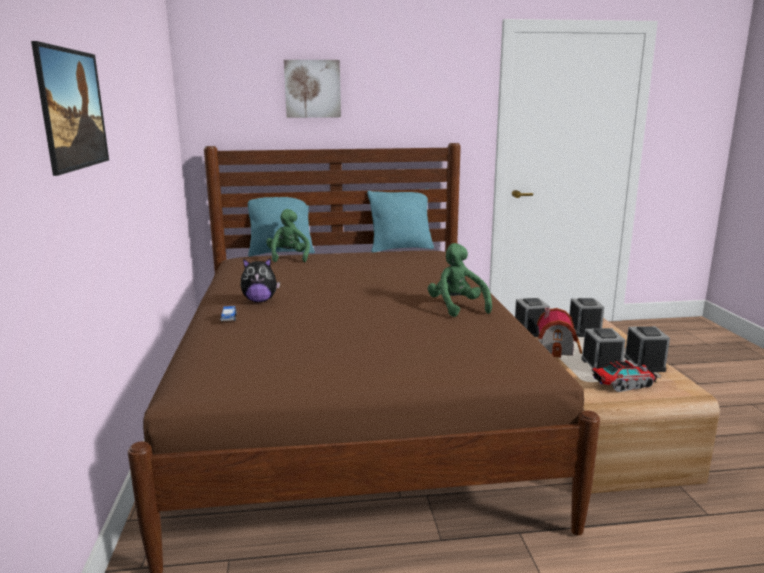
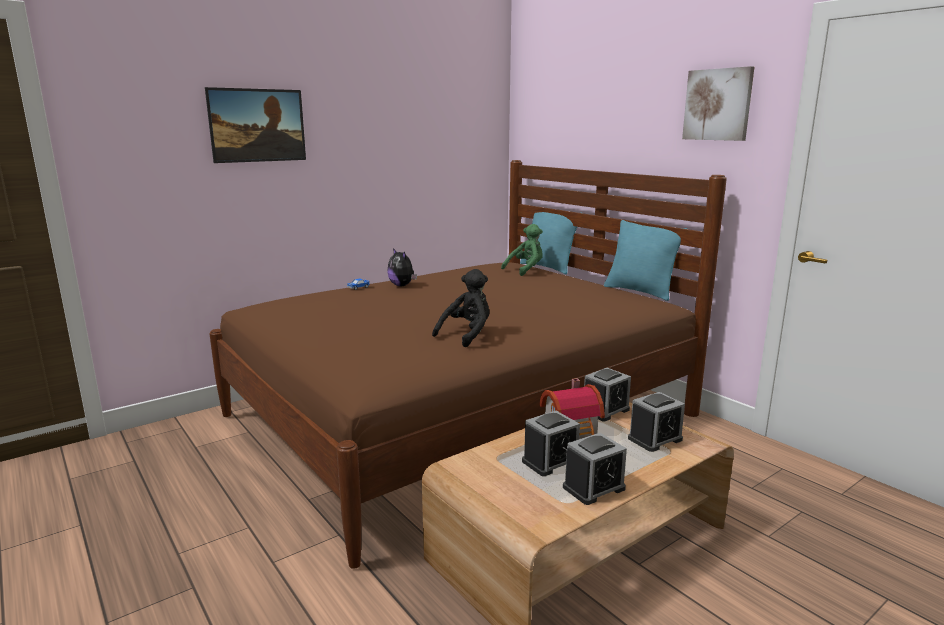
camera: 60 degrees right, 0 degrees up
picture [284,60,341,118] -> picture moved to [682,66,754,141]
green plush toy [428,243,492,317] -> black plush toy [432,269,489,347]
toy truck [593,360,658,392] -> none

